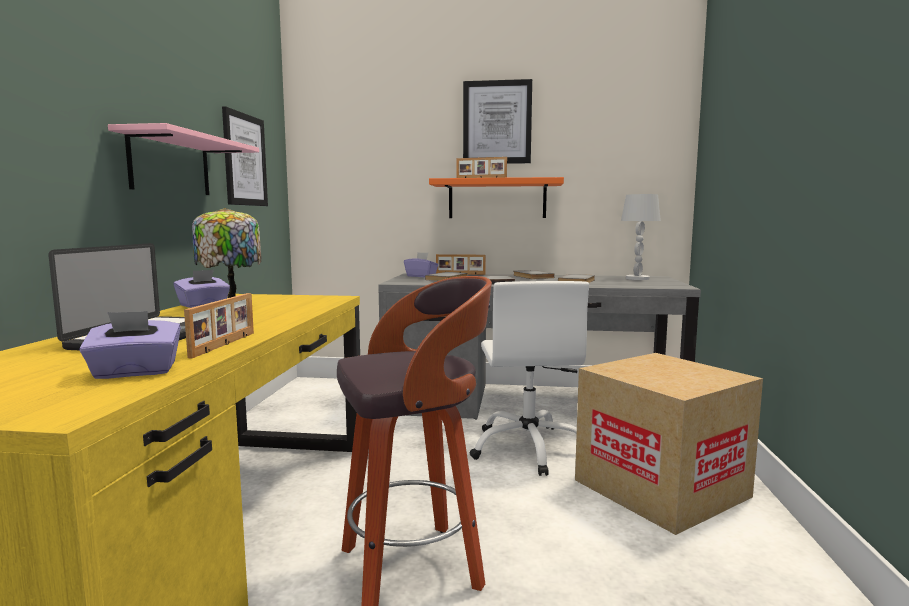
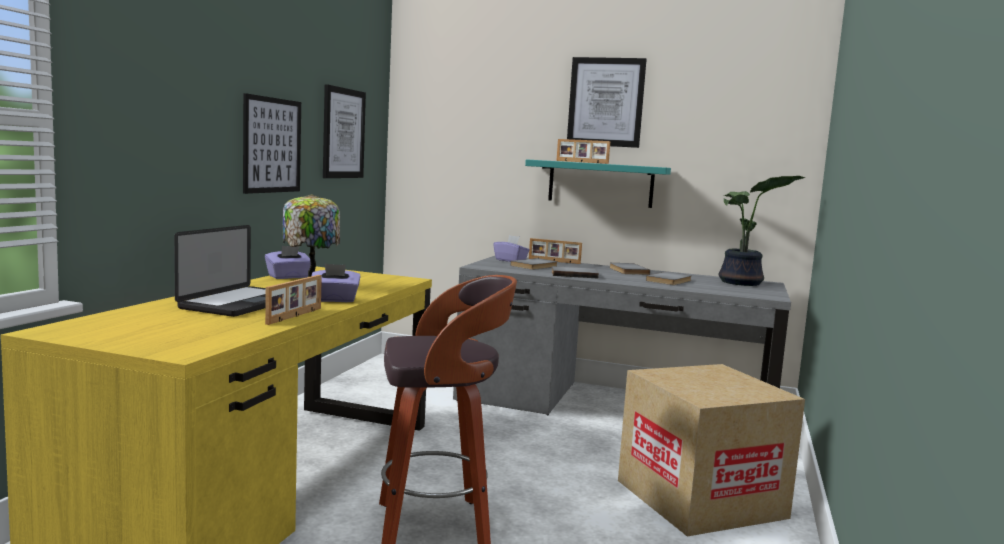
camera: 10 degrees right, 0 degrees up
purple tissue box [79,311,181,379] -> purple tissue box moved to [312,264,360,302]
pink shelf [108,123,259,195] -> picture [243,93,301,194]
orange shelf [429,177,564,218] -> turquoise shelf [525,159,671,208]
white office chair [470,281,589,476] -> none
white table lamp [621,194,661,280] -> potted plant [718,176,805,286]

